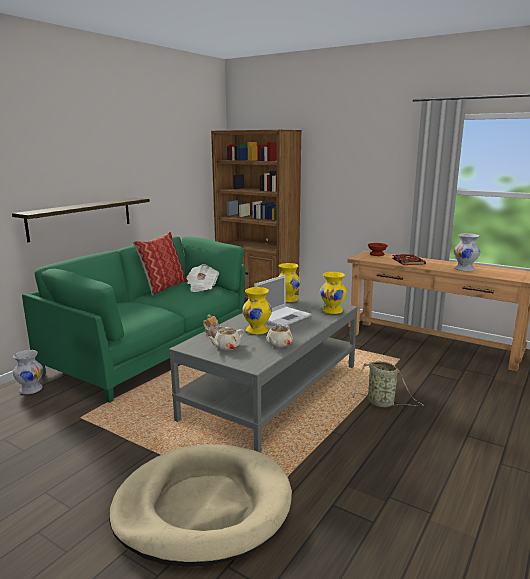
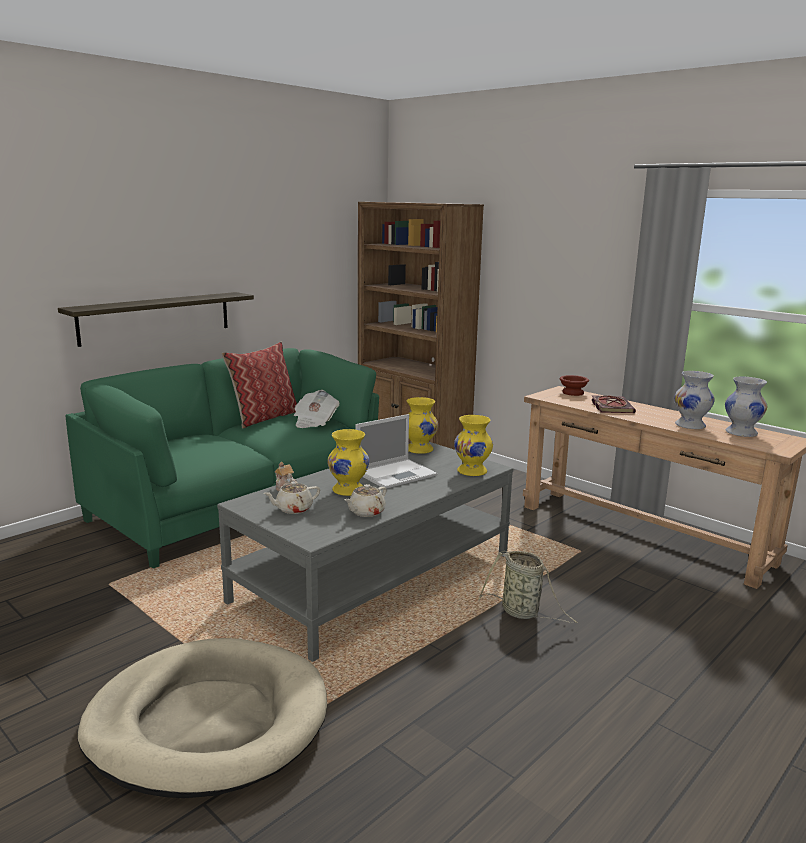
camera: 10 degrees right, 0 degrees up
white vase [13,350,43,394] -> white vase moved to [725,377,767,437]

